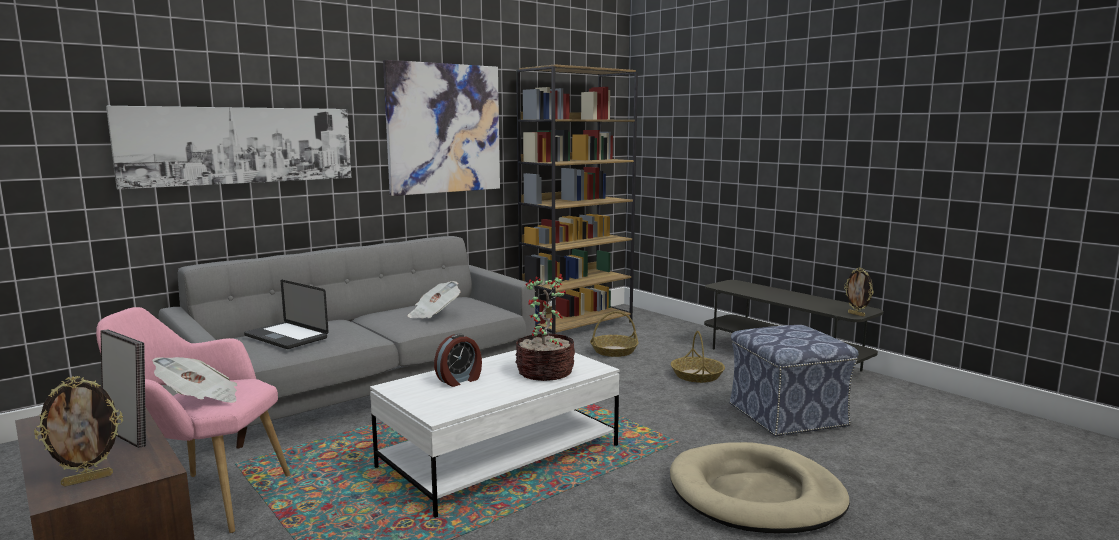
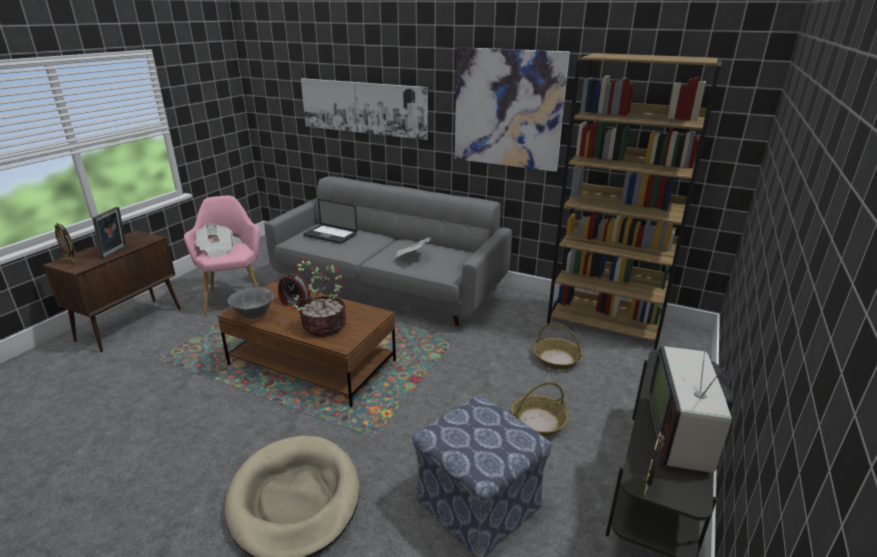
camera: 65 degrees right, 15 degrees up
laptop [244,280,329,349] -> laptop turned 75 degrees counterclockwise [303,199,358,244]
white coffee table [370,350,620,518] -> brown coffee table [217,281,396,407]
none -> grey bowl [227,288,274,319]
none -> television [649,330,734,473]

